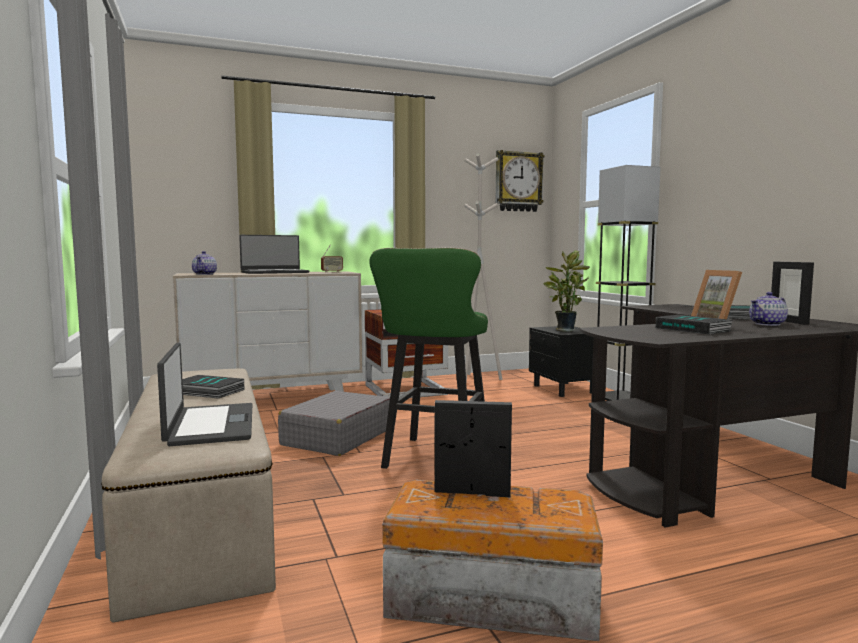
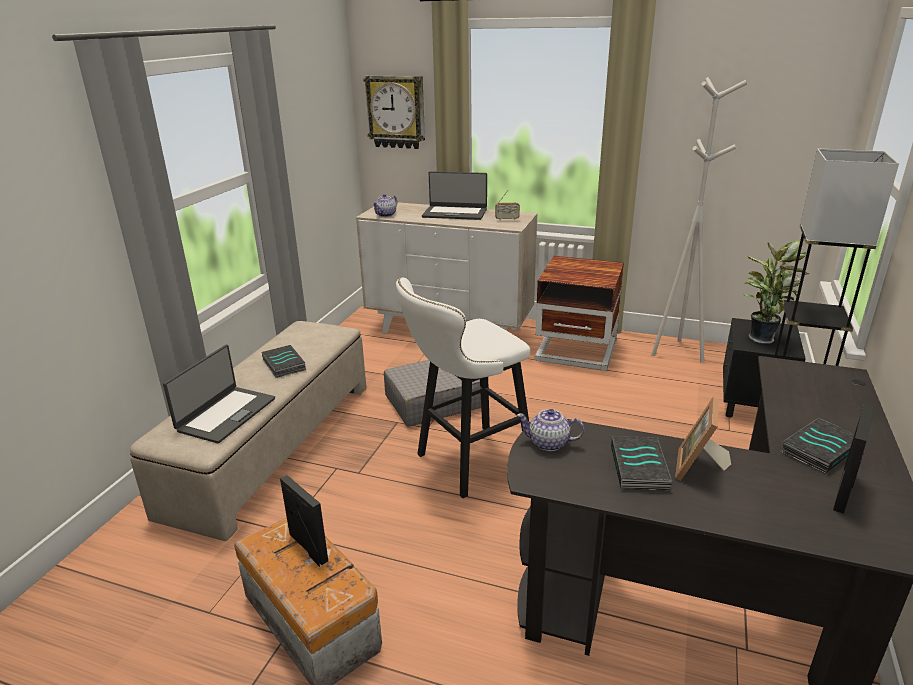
camera: 40 degrees right, 20 degrees up
green stool [369,248,488,469] -> white stool [396,277,530,498]
wall clock [496,150,545,212] -> wall clock moved to [364,76,425,149]
teapot [749,292,788,326] -> teapot moved to [516,409,584,451]

